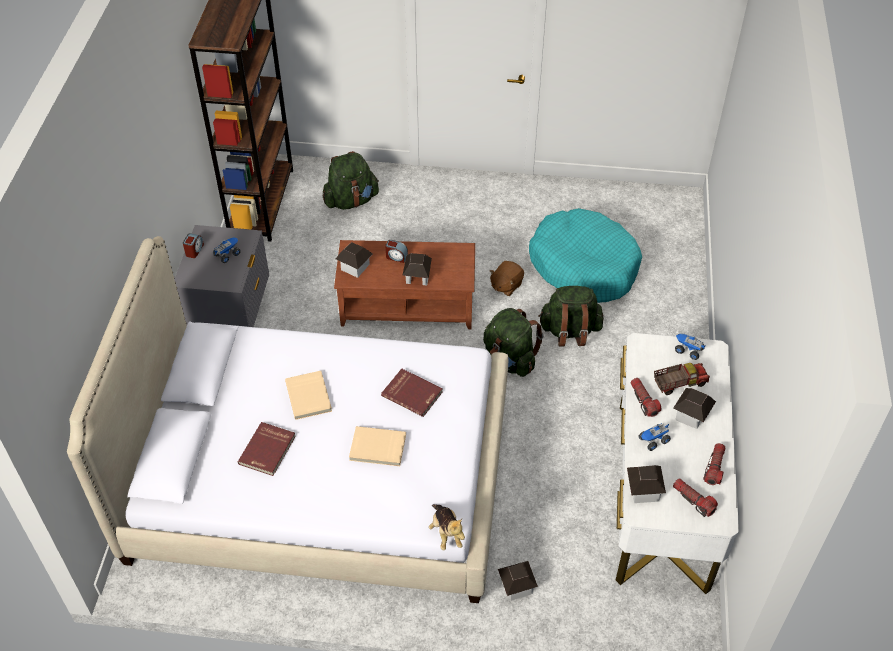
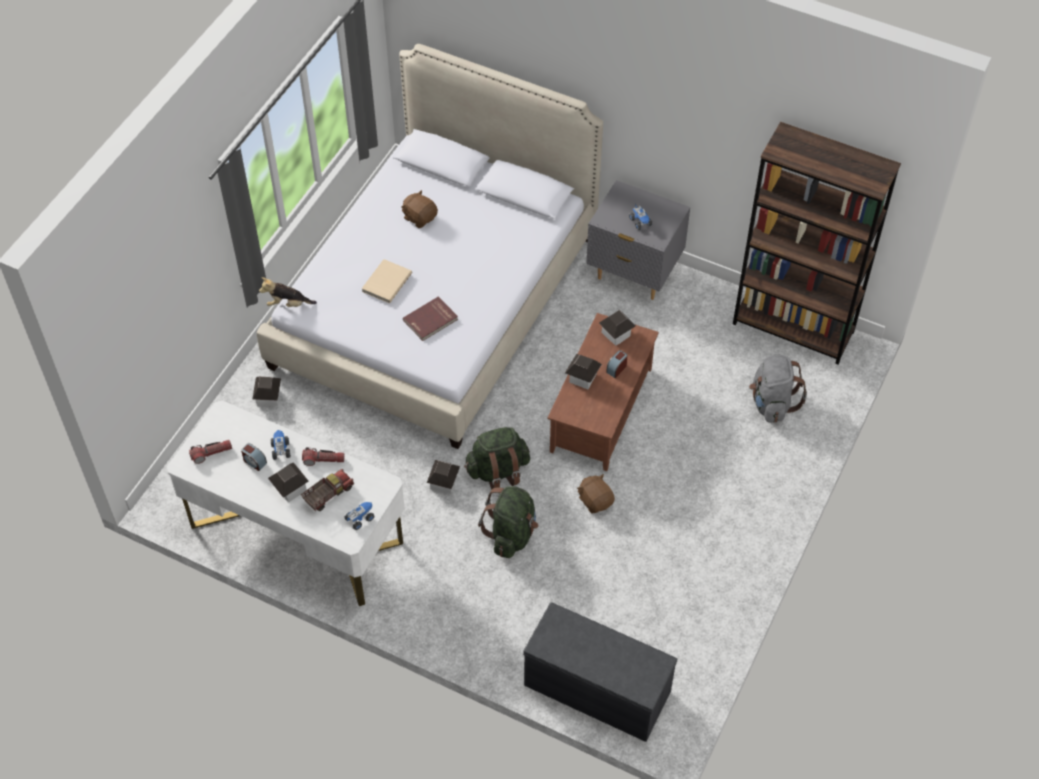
camera: 110 degrees right, 5 degrees up
alarm clock [183,233,204,258] -> alarm clock moved to [241,443,267,471]
red book [238,422,296,476] -> brown plush toy [401,190,438,228]
beige book [285,371,332,420] -> none
green backpack [323,151,379,210] -> grey backpack [749,355,807,423]
turquoise dog bed [529,208,642,303] -> none
toy house [627,465,666,503] -> toy house moved to [427,460,460,494]
toy truck [654,363,710,395] -> toy truck turned 135 degrees counterclockwise [301,469,354,511]
flashlight [703,443,725,485] -> none
none -> grey bench [523,602,677,742]

